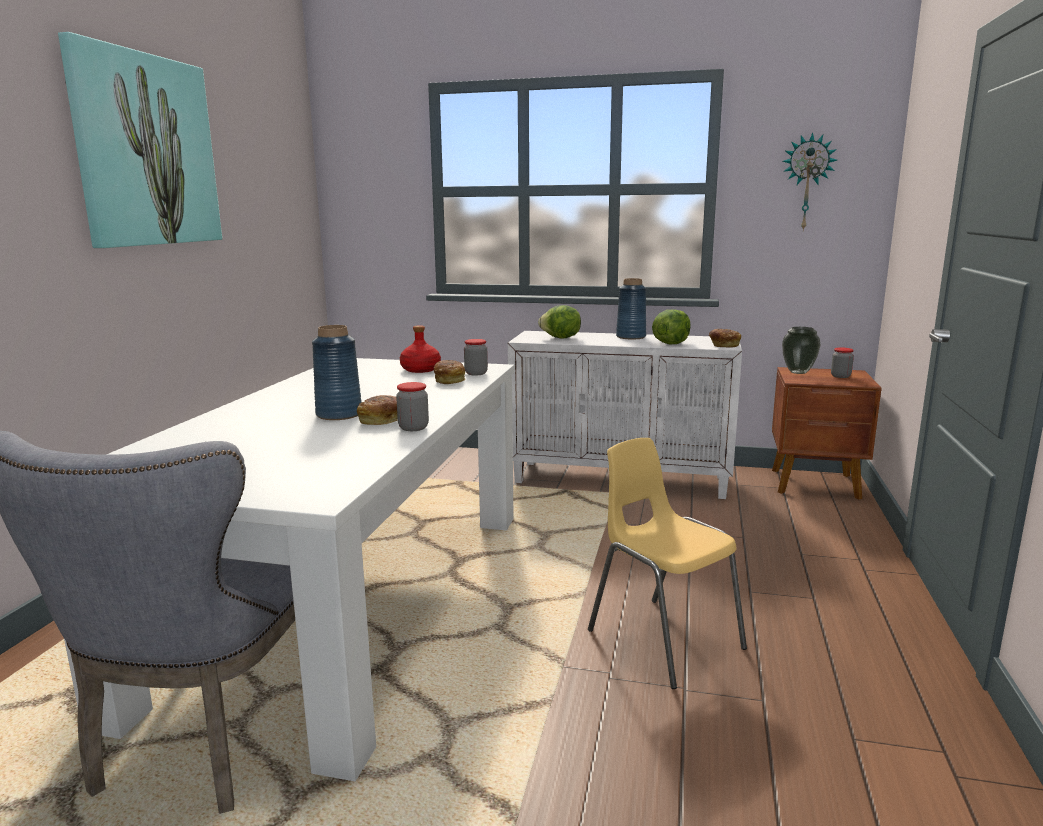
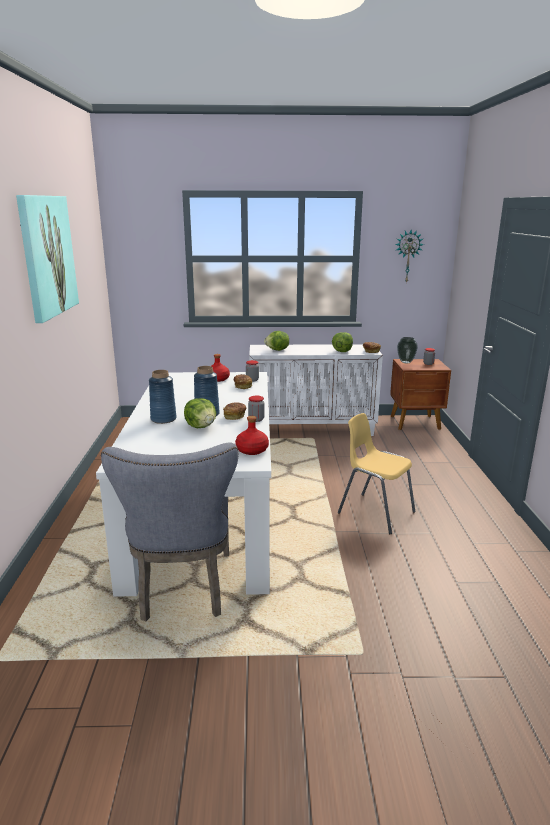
camera: 15 degrees left, 5 degrees up
blue vase [616,278,646,340] -> blue vase moved to [149,370,177,424]
none -> lettuce [184,398,216,428]
none -> red bottle [235,416,269,455]

